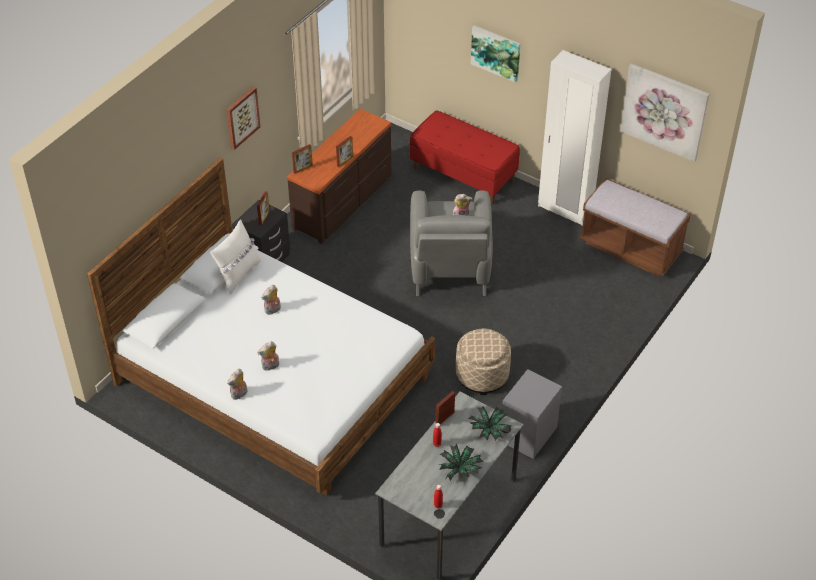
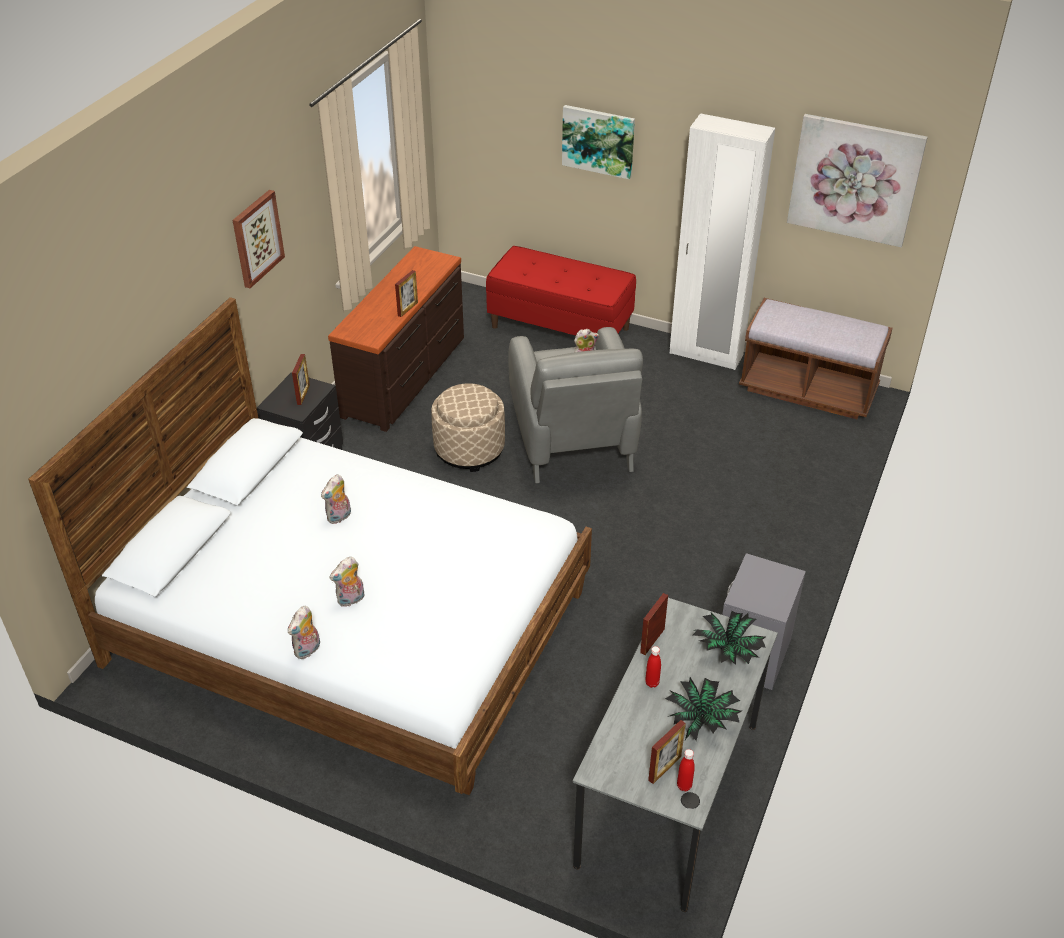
camera: 10 degrees left, 5 degrees down
white pillow [210,219,261,294] -> none
picture frame [292,144,313,174] -> picture frame moved to [648,720,686,784]
beige ottoman [456,329,511,395] -> beige ottoman moved to [431,383,505,472]

